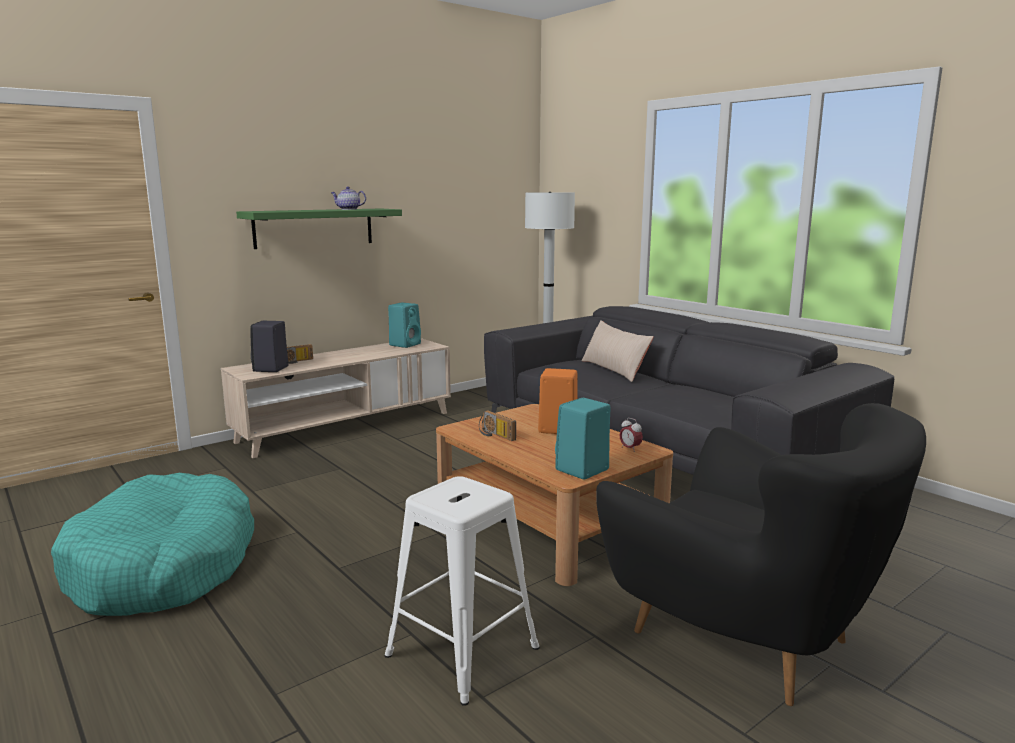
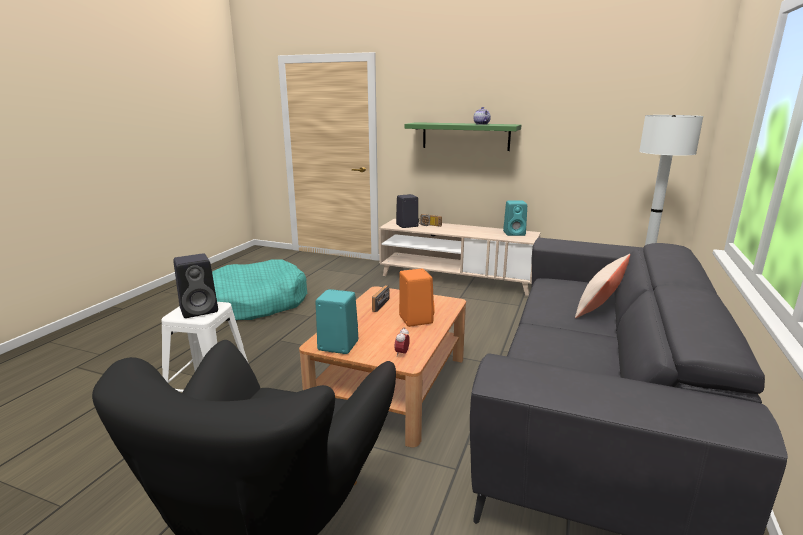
camera: 60 degrees right, 5 degrees up
none -> black speaker [173,254,218,318]

